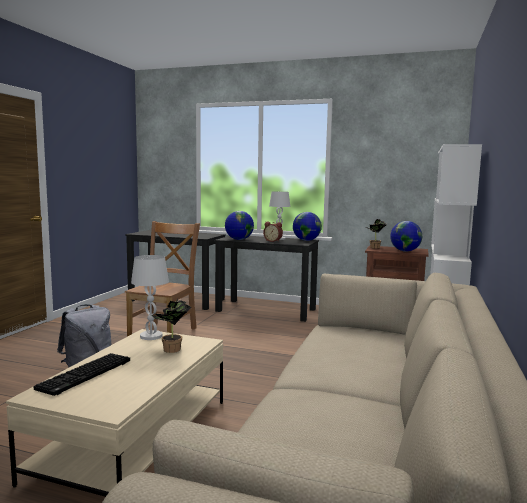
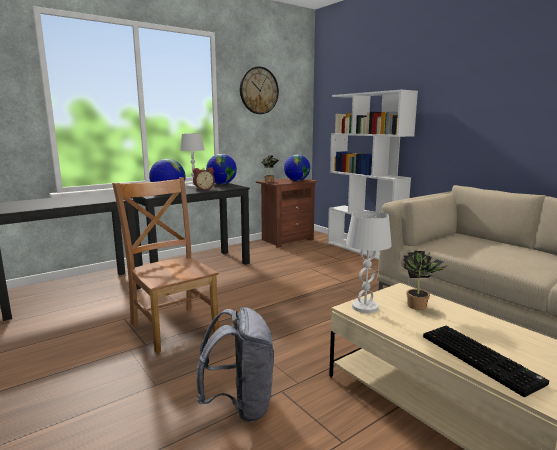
camera: 55 degrees left, 5 degrees up
none -> wall clock [240,66,279,114]

